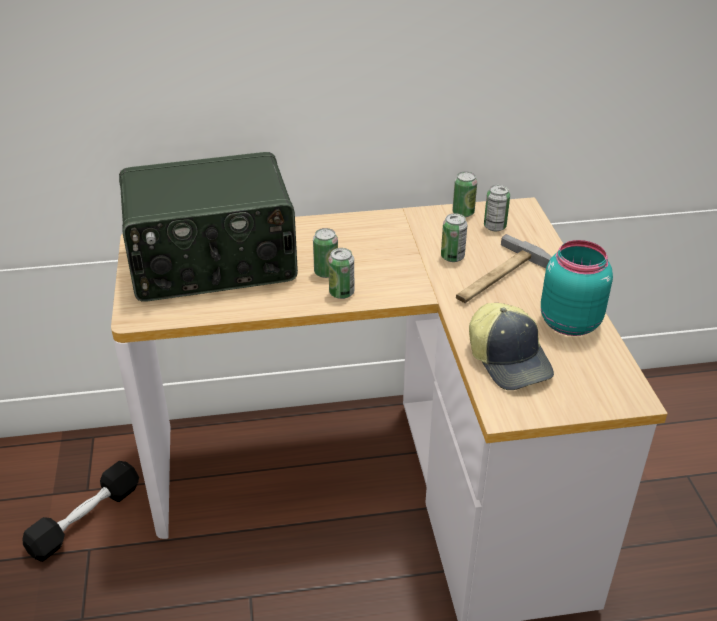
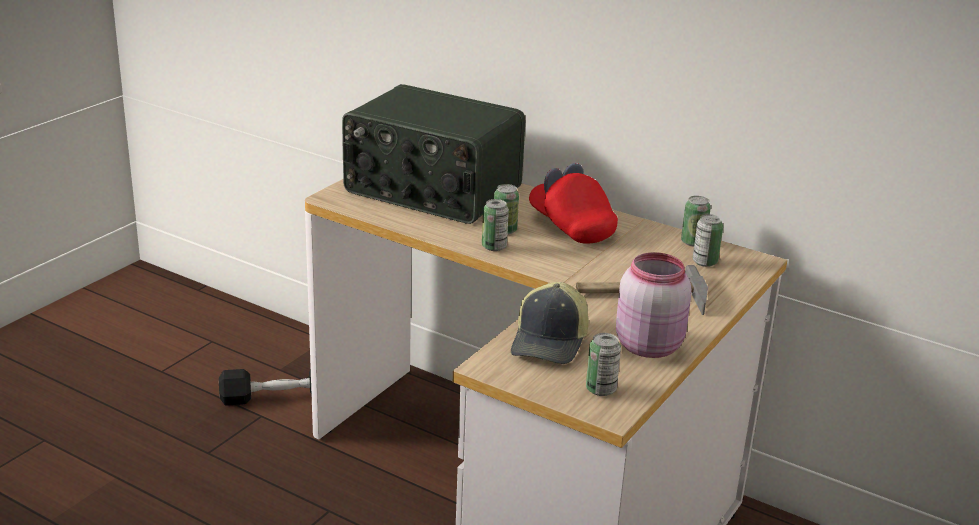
camera: 40 degrees right, 10 degrees down
can [441,213,467,262] -> can moved to [586,333,621,396]
turquoise jar [541,240,613,336] -> pink jar [616,252,692,358]
none -> red cap [529,163,618,243]

